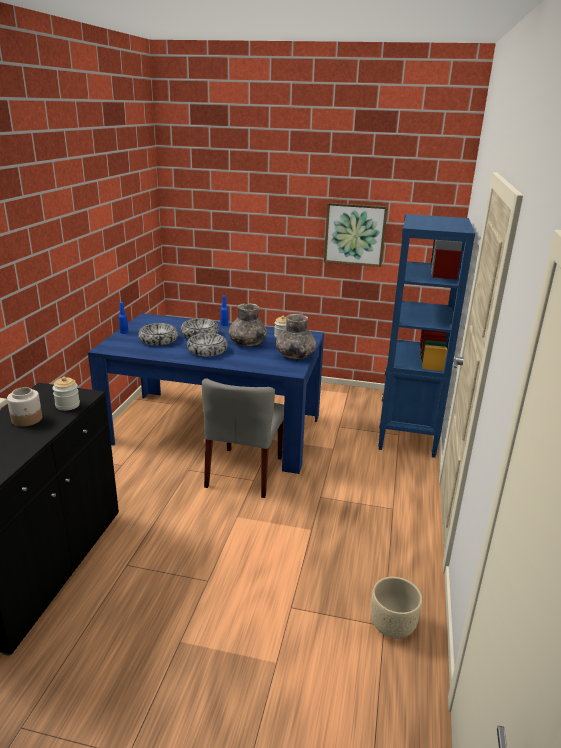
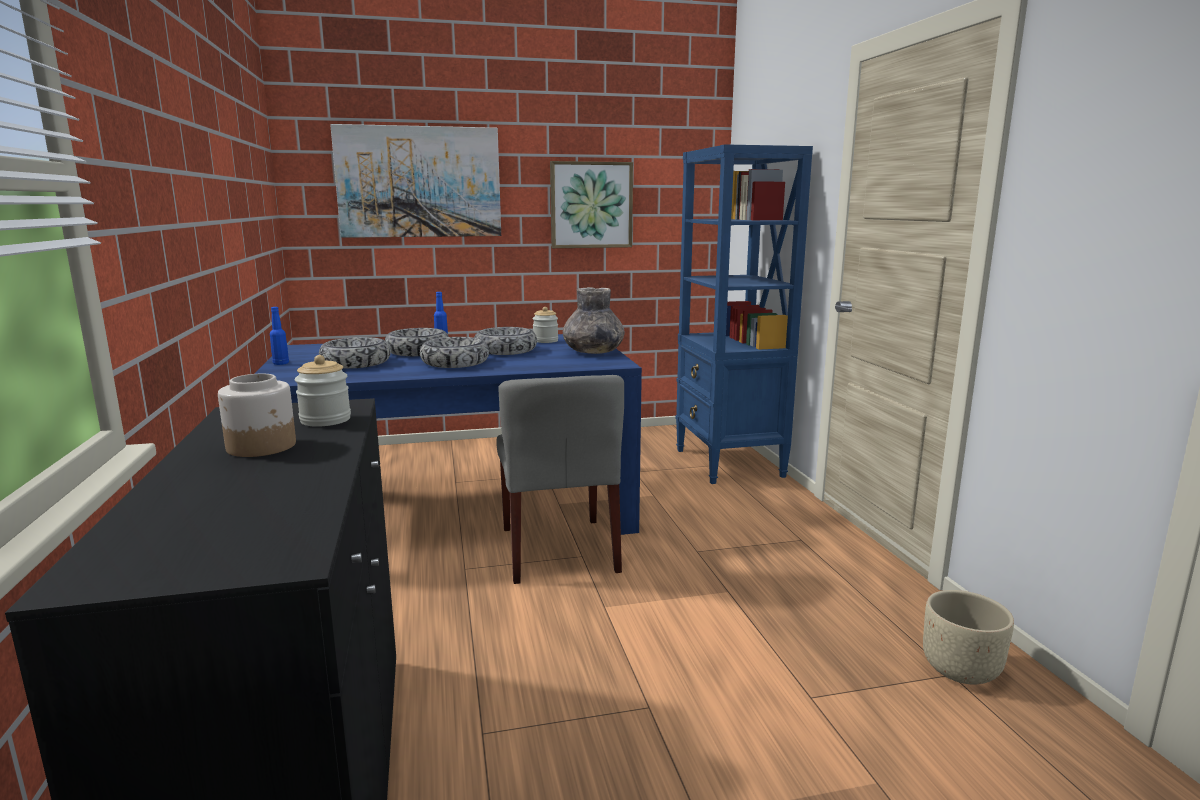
camera: 25 degrees left, 10 degrees down
grey vase [229,303,267,346] -> bowl [474,327,537,355]
none -> picture [330,124,501,238]

